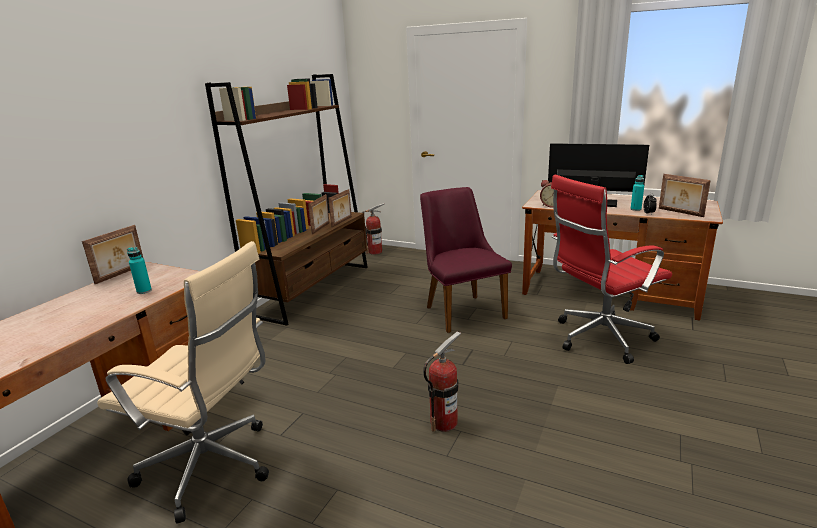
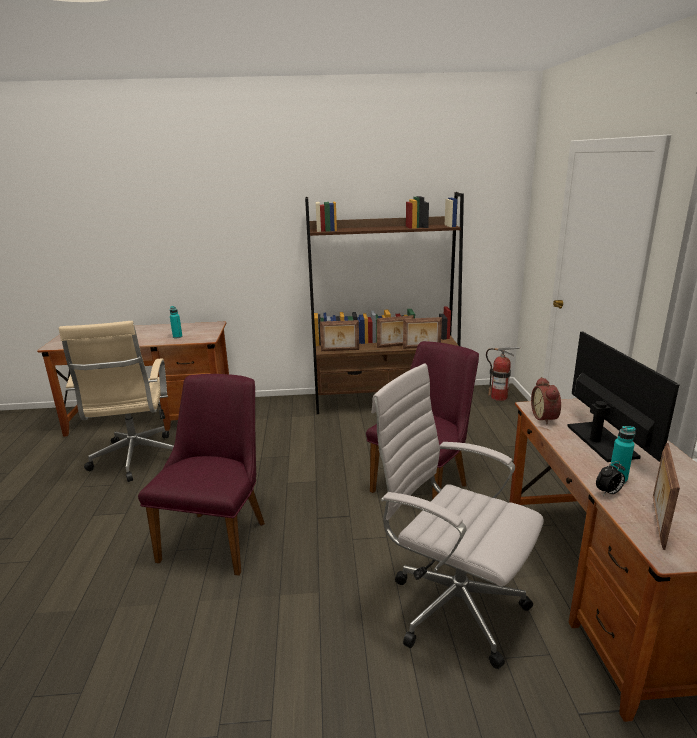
camera: 60 degrees right, 0 degrees up
picture frame [82,225,143,284] -> picture frame moved to [320,320,359,351]
fire extinguisher [423,332,461,432] -> purple chair [138,374,265,576]
red office chair [551,175,672,364] -> white office chair [371,363,544,669]

